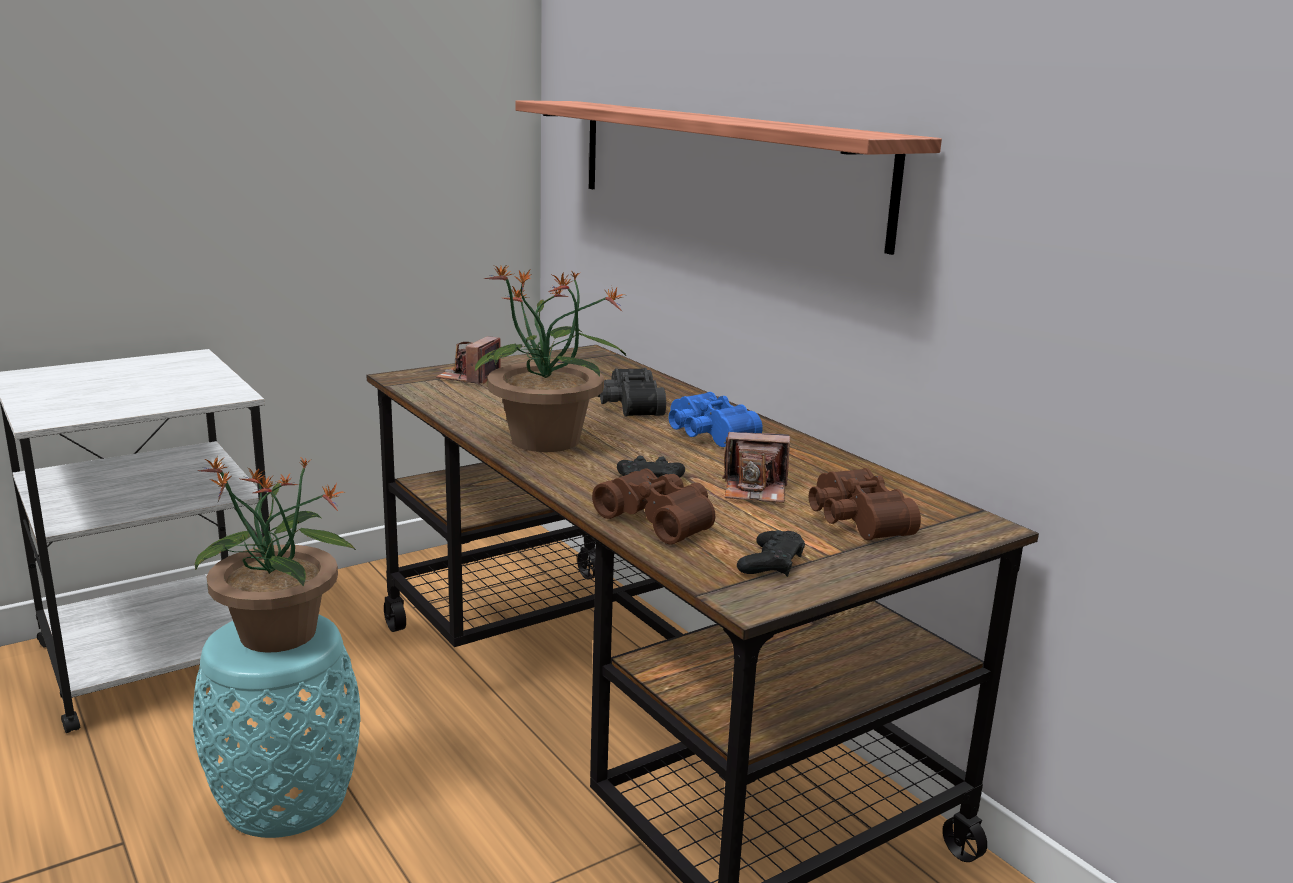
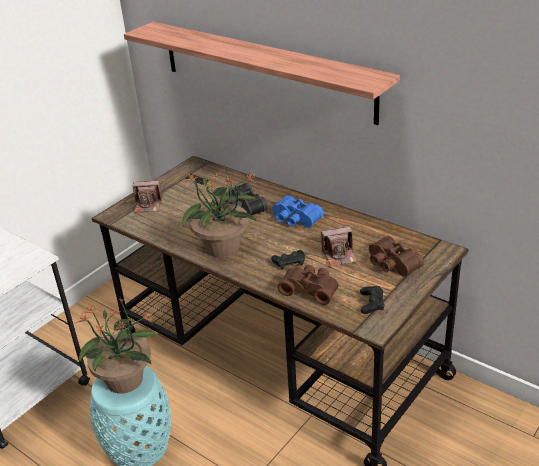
camera: 15 degrees left, 15 degrees up
camera [436,336,500,384] -> camera turned 90 degrees counterclockwise [132,180,162,213]

